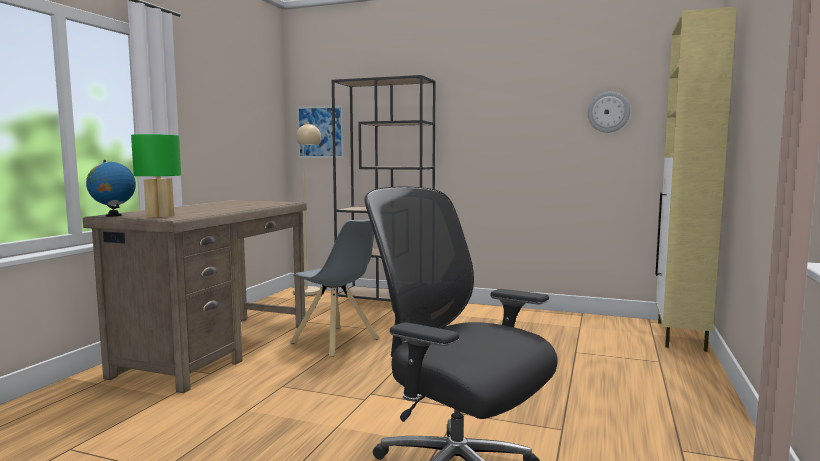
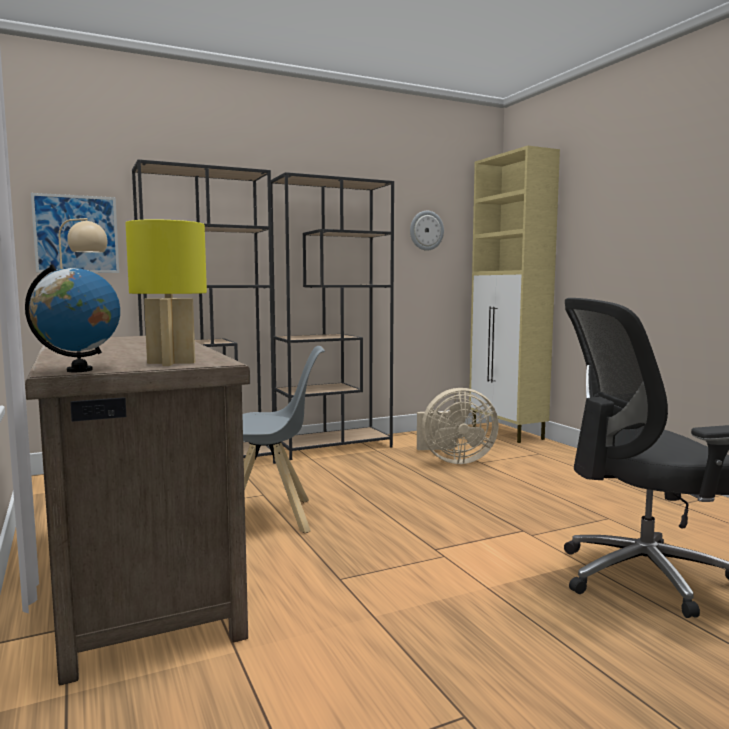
camera: 45 degrees left, 0 degrees up
green table lamp [131,134,181,218] -> yellow table lamp [126,220,207,366]
none -> bookcase [271,172,394,460]
none -> beige fan [417,388,499,464]

